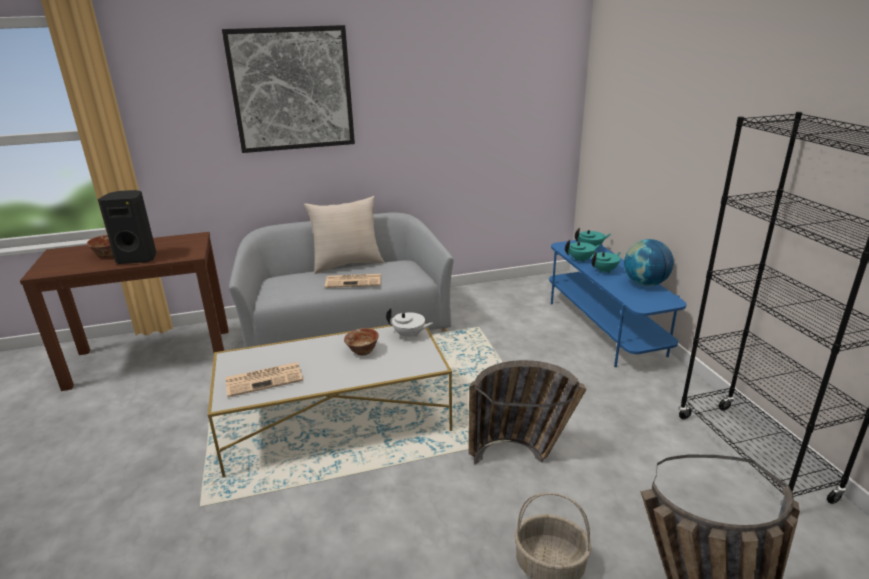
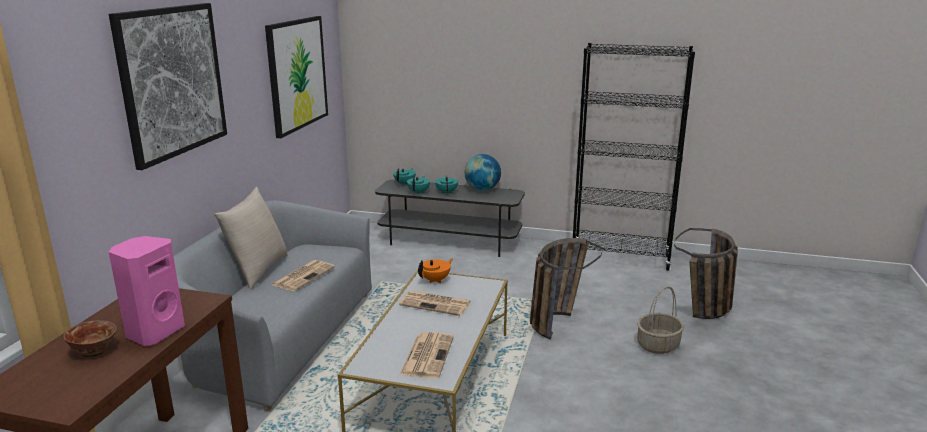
camera: 60 degrees left, 5 degrees down
black speaker [98,190,157,264] -> pink speaker [109,236,185,346]
bowl [344,328,379,356] -> newspaper [399,291,471,316]
white teapot [386,308,433,340] -> orange teapot [418,259,453,283]
blue tv stand [549,240,686,367] -> grey tv stand [375,180,525,257]
none -> picture [265,16,328,138]

